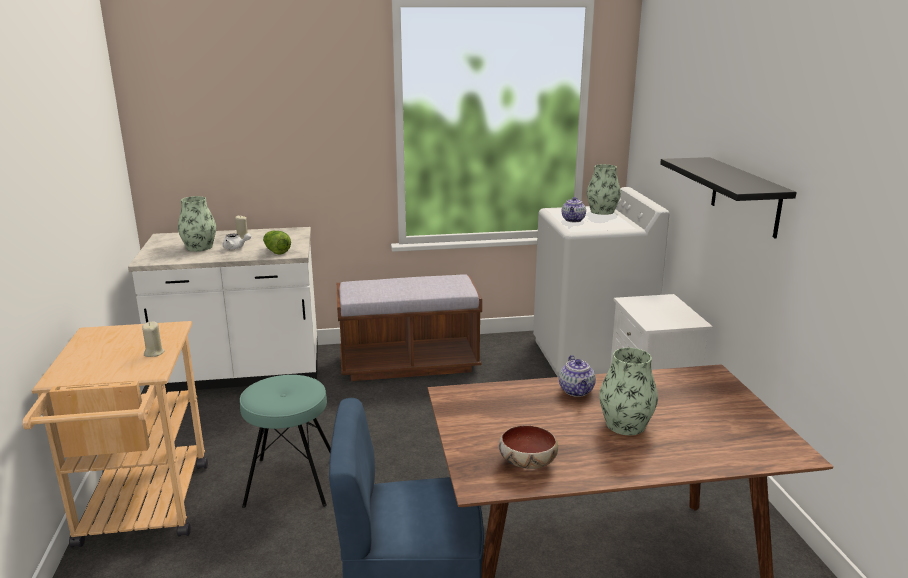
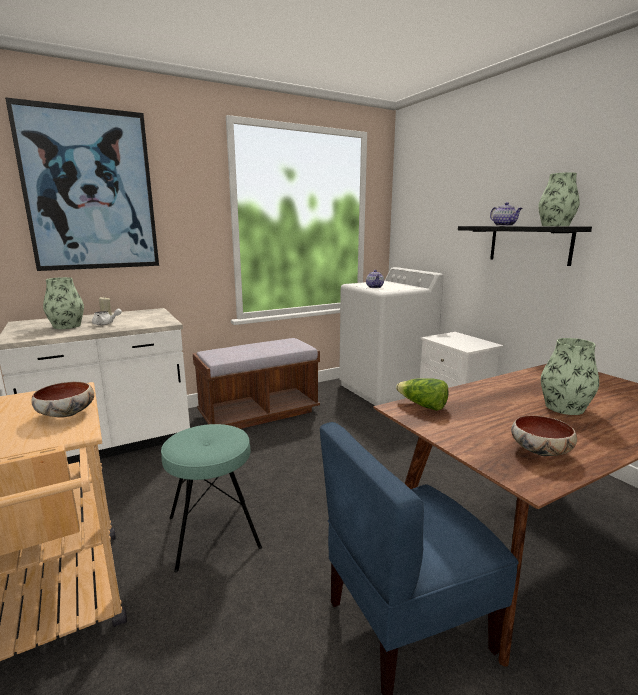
camera: 20 degrees left, 5 degrees down
beige candle [142,321,165,357] -> bowl [32,382,94,418]
lettuce [263,231,291,255] -> lettuce moved to [396,378,449,411]
teapot [559,355,596,397] -> teapot moved to [490,202,522,226]
vase [587,164,621,215] -> vase moved to [538,172,580,226]
none -> picture [5,97,159,271]

